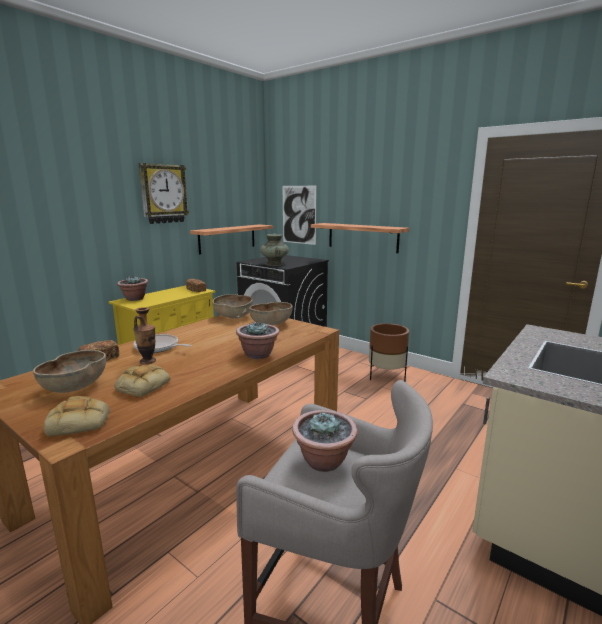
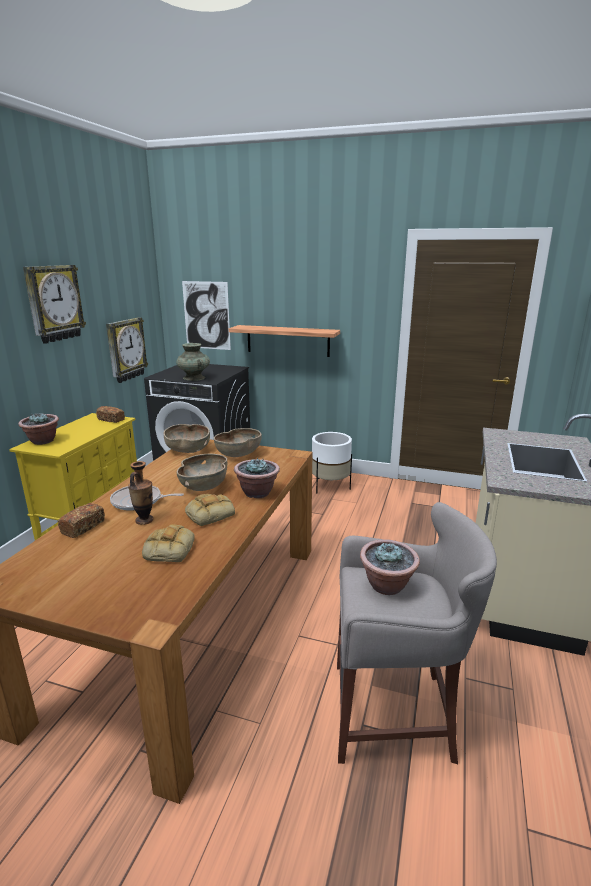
camera: 20 degrees left, 5 degrees up
brown bowl [33,350,106,393] -> brown bowl moved to [176,454,227,491]
bread [43,396,110,437] -> bread moved to [185,494,235,526]
shelf [190,224,273,254] -> wall clock [106,317,148,383]
brown planter [369,323,409,381] -> white planter [312,432,352,493]

